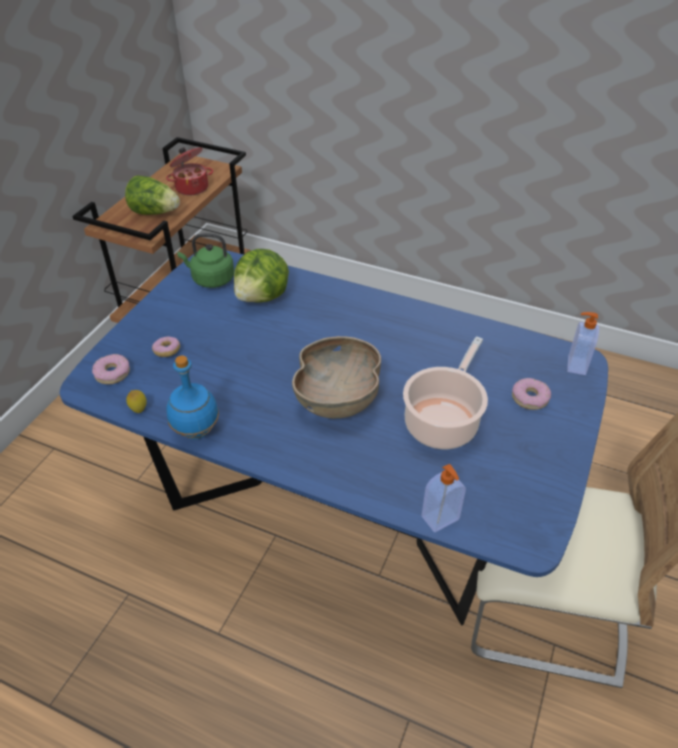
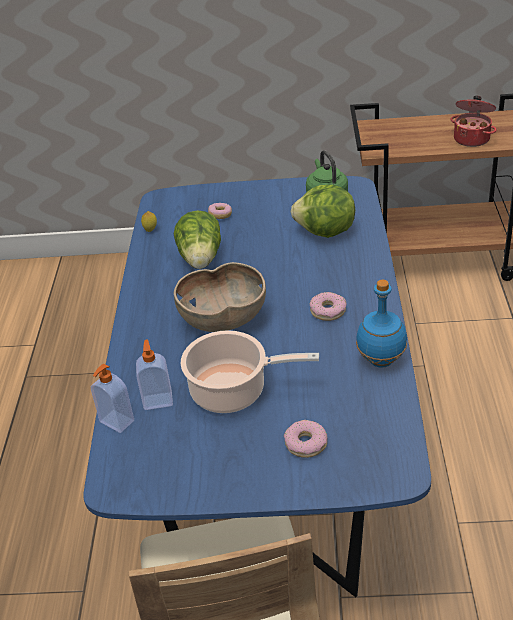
camera: 70 degrees right, 5 degrees down
donut [92,354,130,384] -> donut moved to [310,292,347,321]
lettuce [125,175,180,215] -> lettuce moved to [174,210,221,269]
blue bottle [166,356,219,440] -> blue bottle moved to [356,280,407,368]
soap dispenser [567,312,599,375] -> soap dispenser moved to [136,339,173,410]

